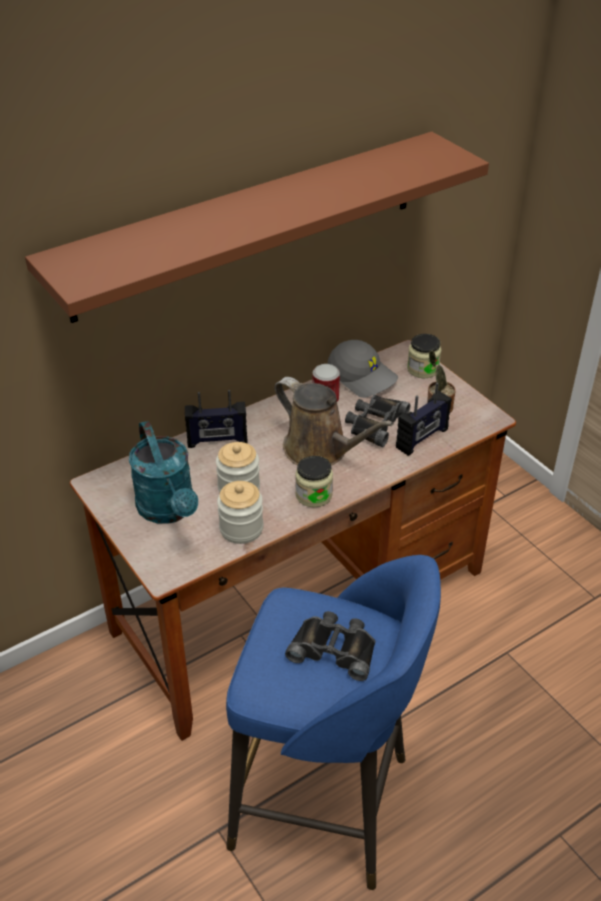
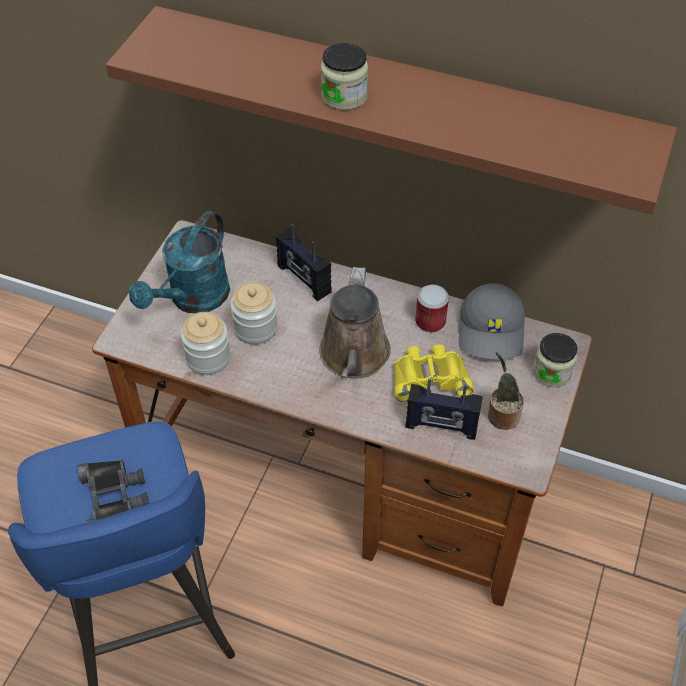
camera: 55 degrees right, 10 degrees up
jar [295,456,333,507] -> jar moved to [321,43,368,110]
black binoculars [345,394,410,447] -> yellow binoculars [393,344,474,402]

